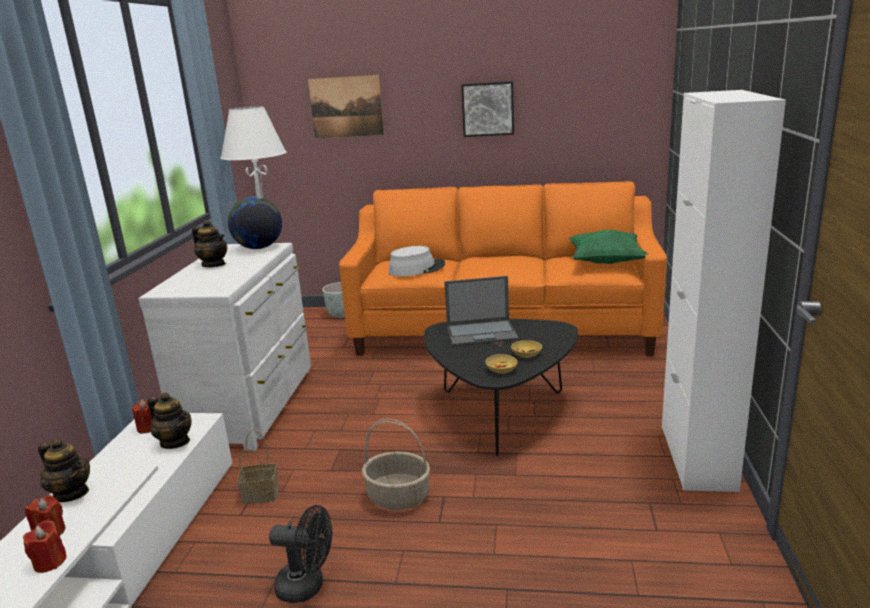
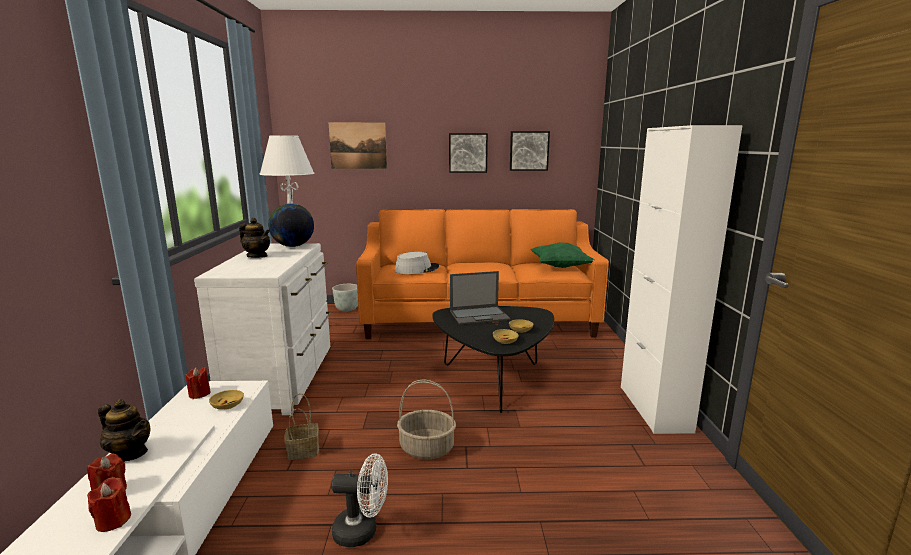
camera: 10 degrees left, 5 degrees down
teapot [147,393,192,449] -> beige bowl [209,390,244,410]
black fan [269,505,332,603] -> white fan [331,453,388,547]
none -> picture [510,131,550,171]

